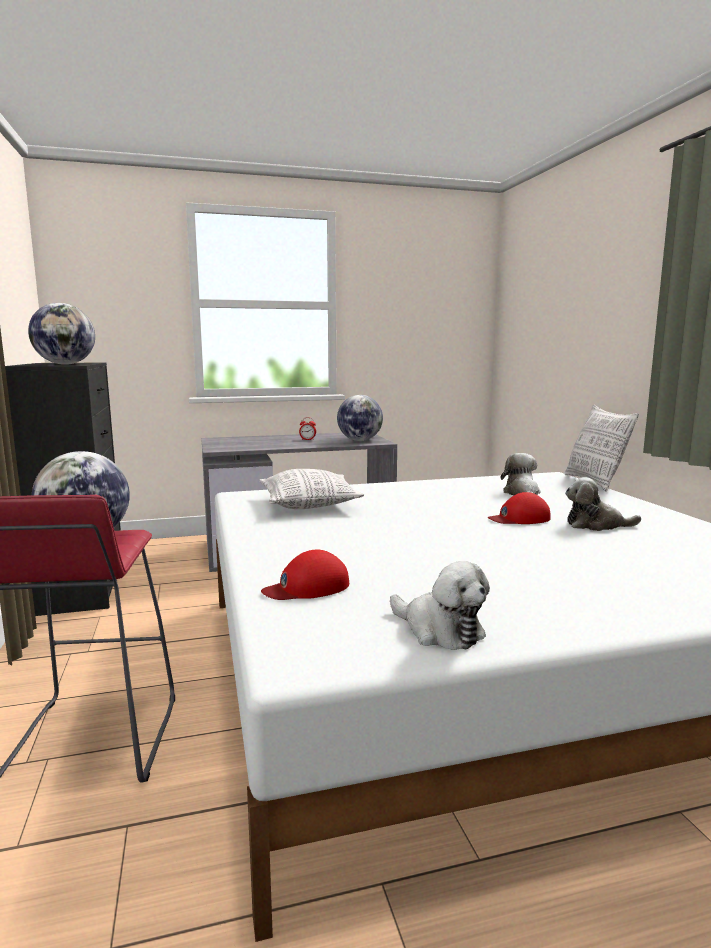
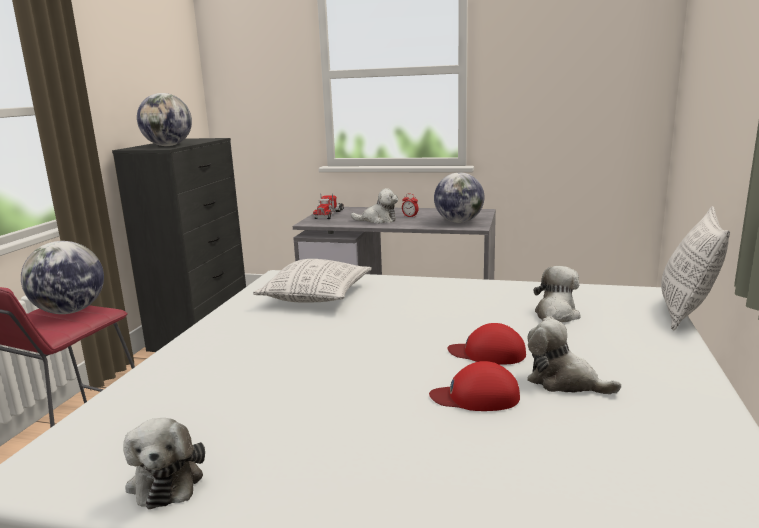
camera: 30 degrees right, 5 degrees up
red cap [261,549,349,600] -> red cap moved to [429,361,520,411]
none -> toy truck [313,193,344,219]
none -> plush toy [351,188,398,224]

